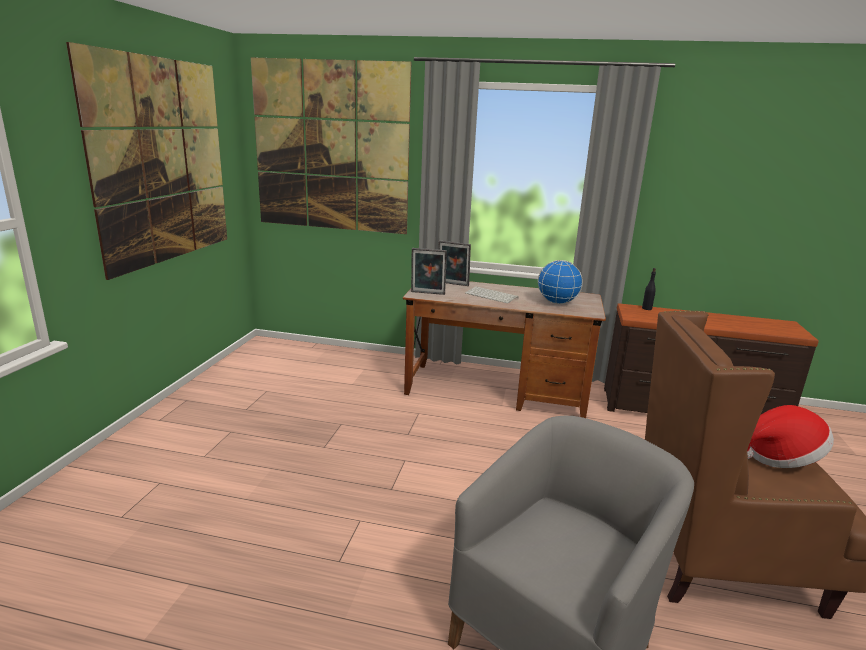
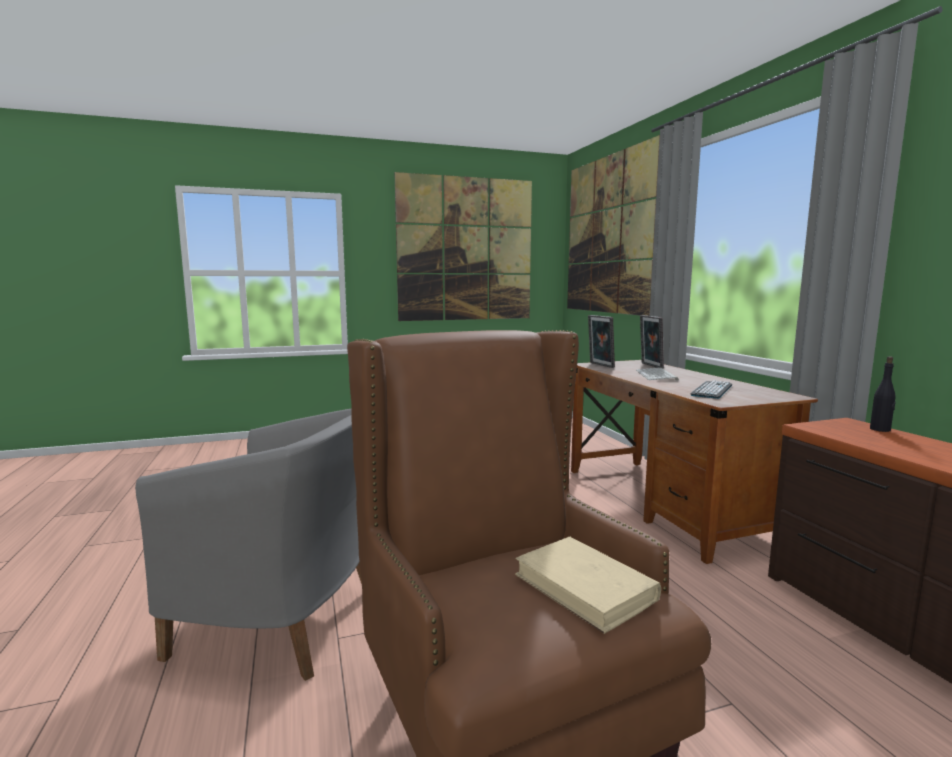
camera: 60 degrees right, 10 degrees down
globe [538,260,583,304] -> keyboard [691,380,732,399]
hat [747,405,834,468] -> beige book [515,537,661,634]

